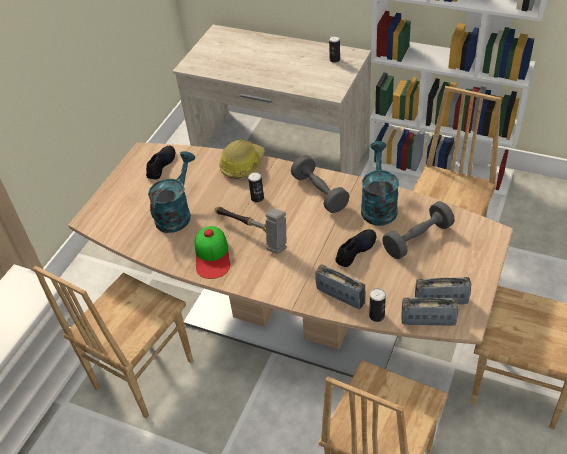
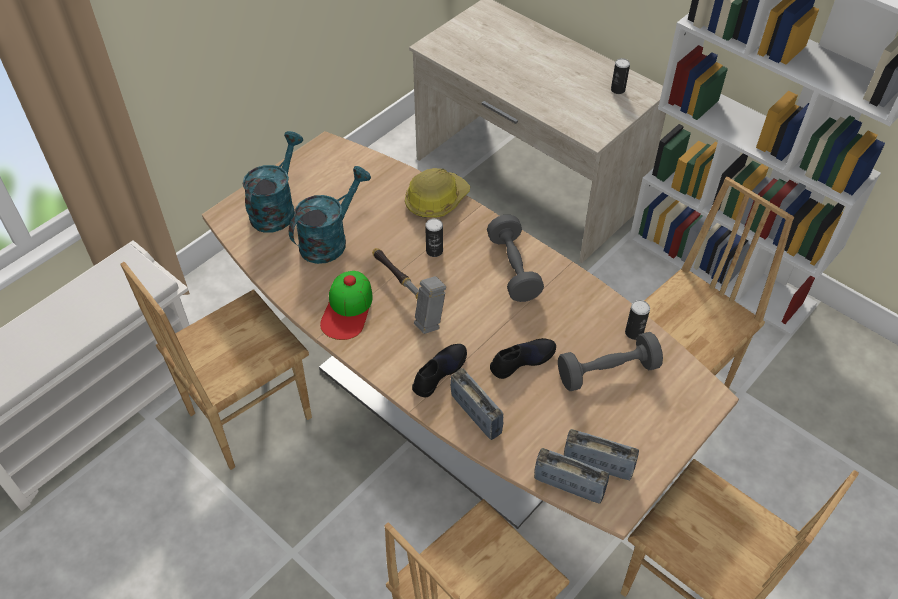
camera: 15 degrees right, 5 degrees up
black shoe [146,145,175,179] -> black shoe moved to [412,344,467,397]
turquoise watering can [361,141,399,226] -> turquoise watering can moved to [243,131,303,233]
can [369,288,386,322] -> can moved to [625,300,650,340]

